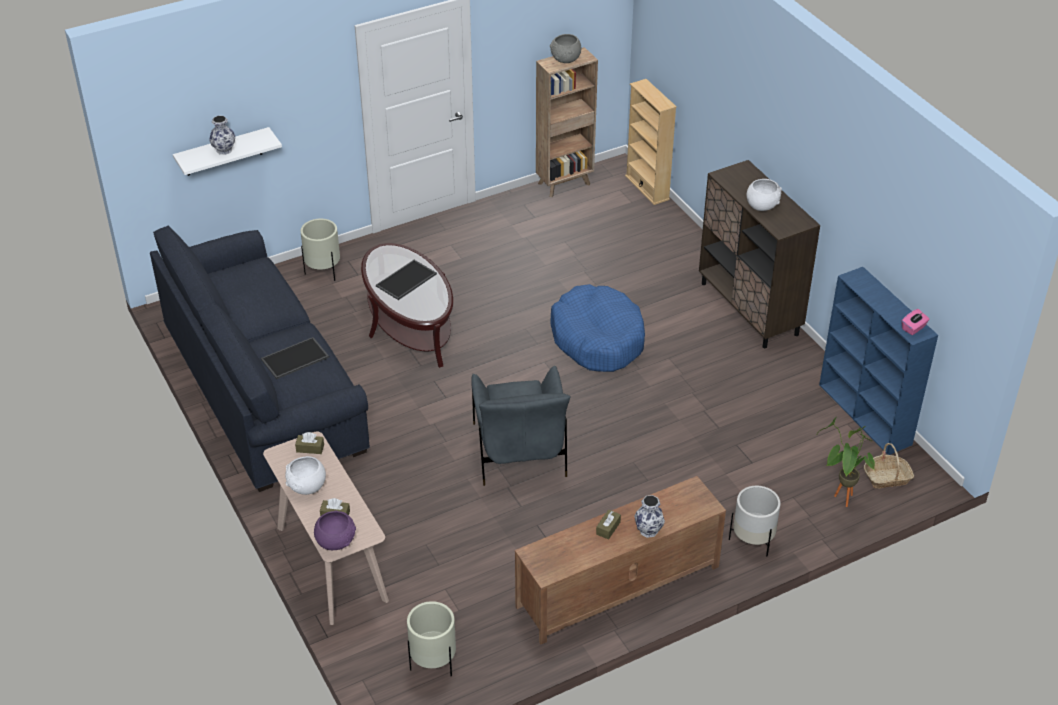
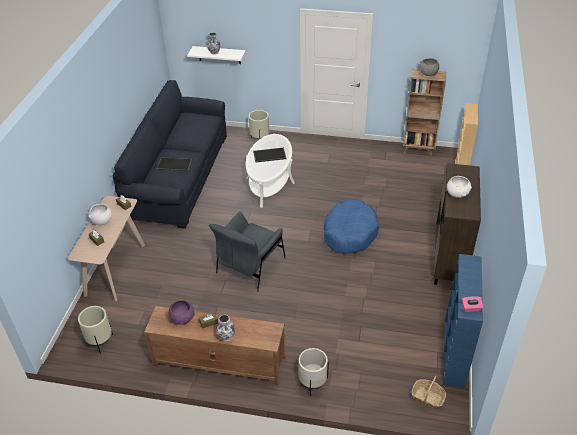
camera: 40 degrees right, 0 degrees up
purple bowl [314,511,356,550] -> purple bowl moved to [169,300,195,325]
brown coffee table [361,243,453,368] -> white coffee table [246,134,295,208]
potted plant [816,417,875,507] -> none

